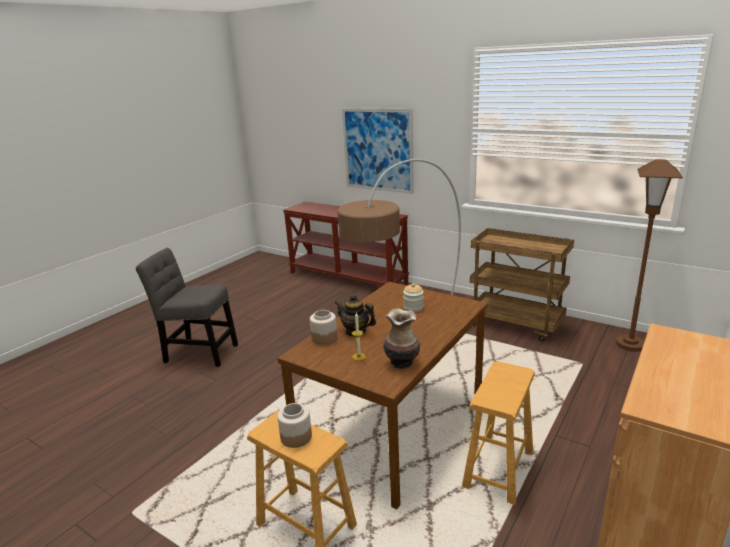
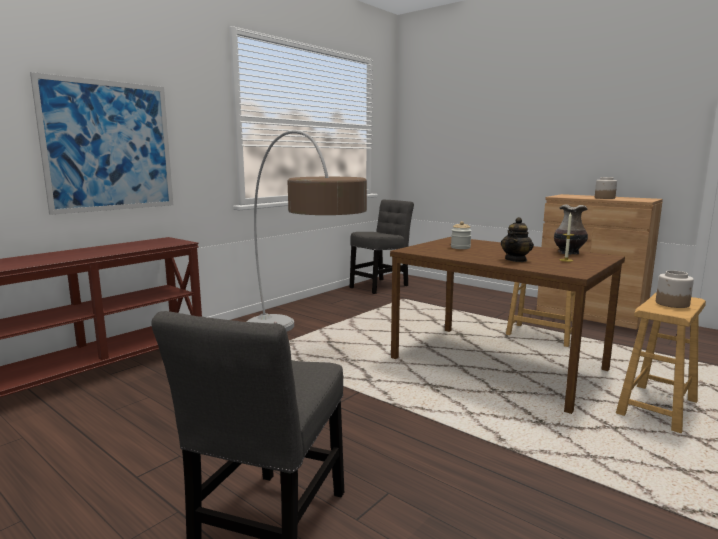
camera: 85 degrees left, 10 degrees down
jar [310,310,337,345] -> jar moved to [595,177,617,199]
brown cart [470,228,574,342] -> none
brown floor lamp [616,159,683,352] -> grey chair [349,200,414,294]

